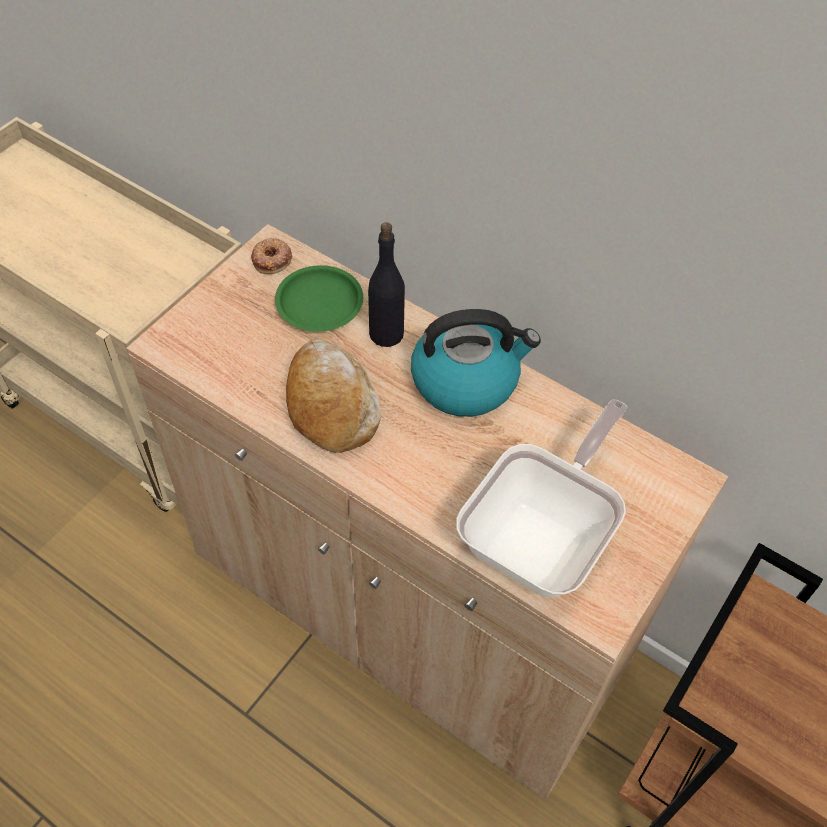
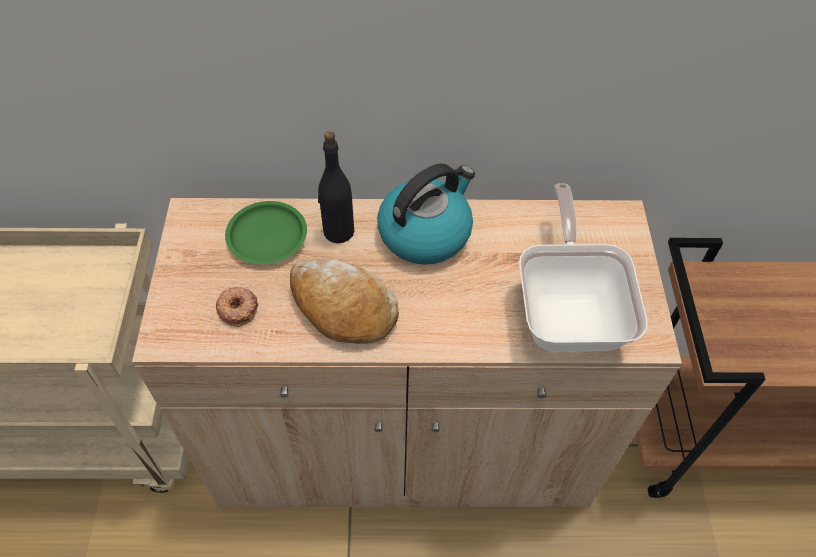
camera: 35 degrees left, 0 degrees up
donut [251,238,292,274] -> donut moved to [216,287,259,327]

